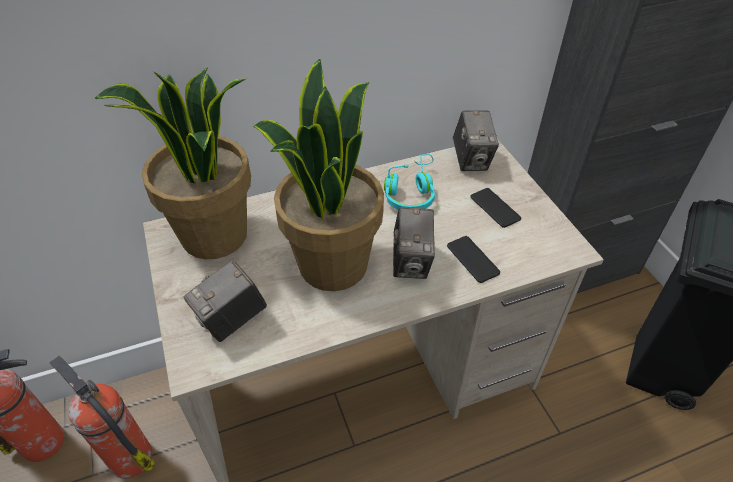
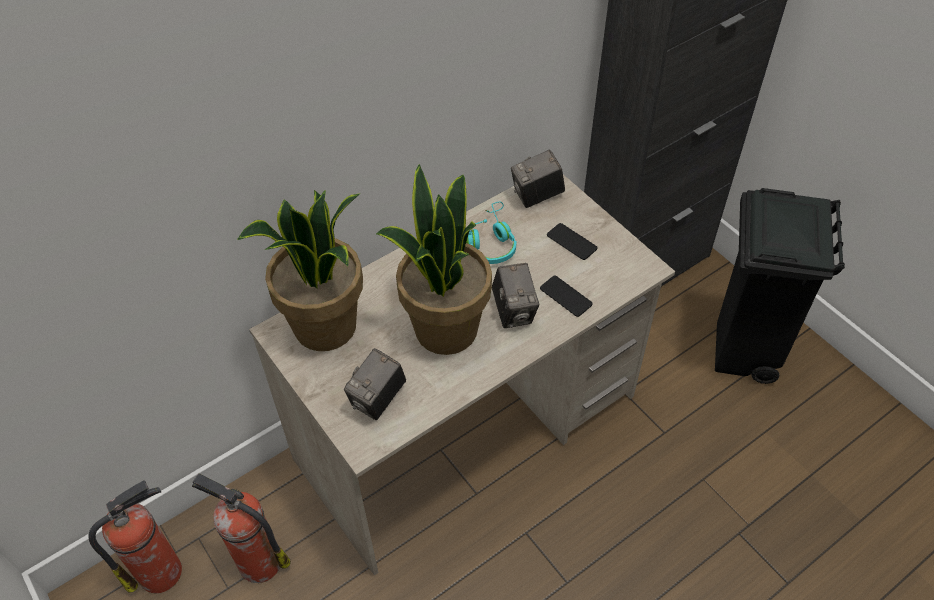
camera: 15 degrees left, 5 degrees up
camera [453,110,499,171] -> camera turned 90 degrees clockwise [511,150,565,208]

